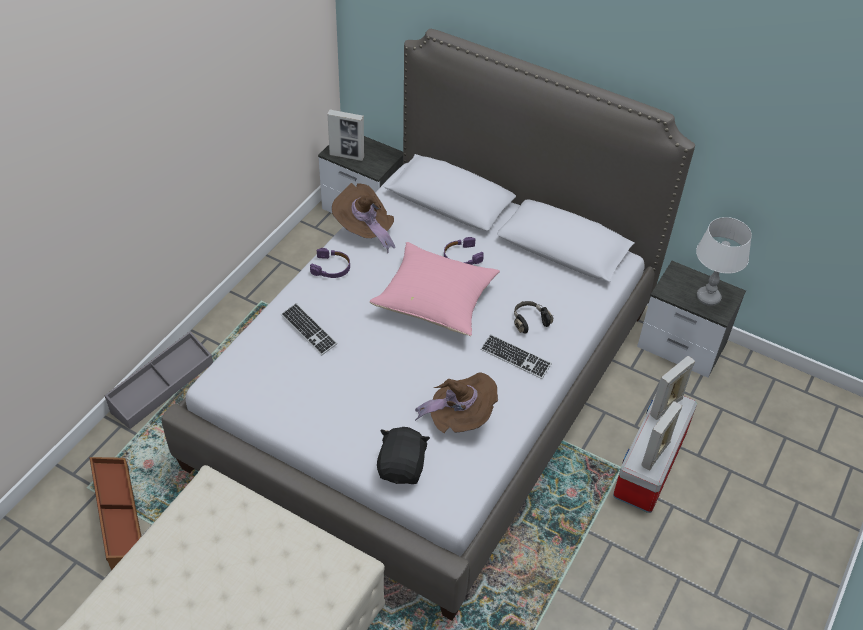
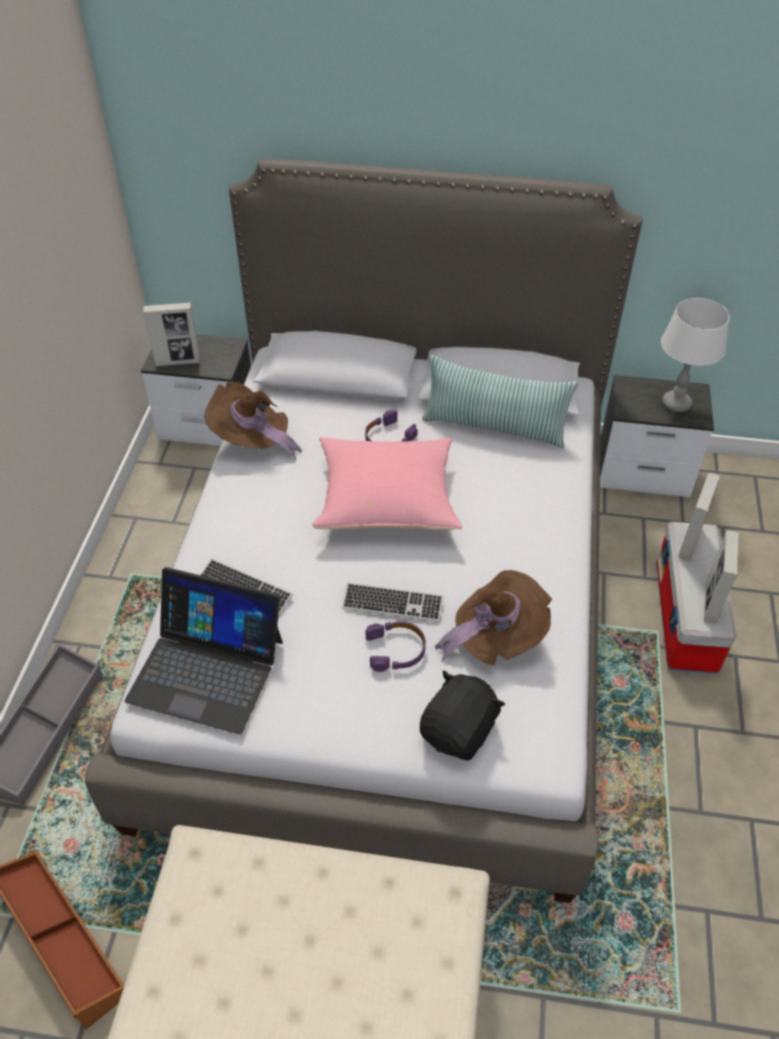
camera: 20 degrees left, 0 degrees up
purple headphones [310,248,350,278] -> purple headphones moved to [365,621,426,672]
black plush toy [377,427,430,484] -> black plush toy turned 45 degrees clockwise [420,670,505,761]
keyboard [481,334,552,379] -> keyboard moved to [343,583,443,622]
black headphones [514,301,553,334] -> none
none -> laptop [125,567,283,734]
none -> pillow [422,355,578,448]

